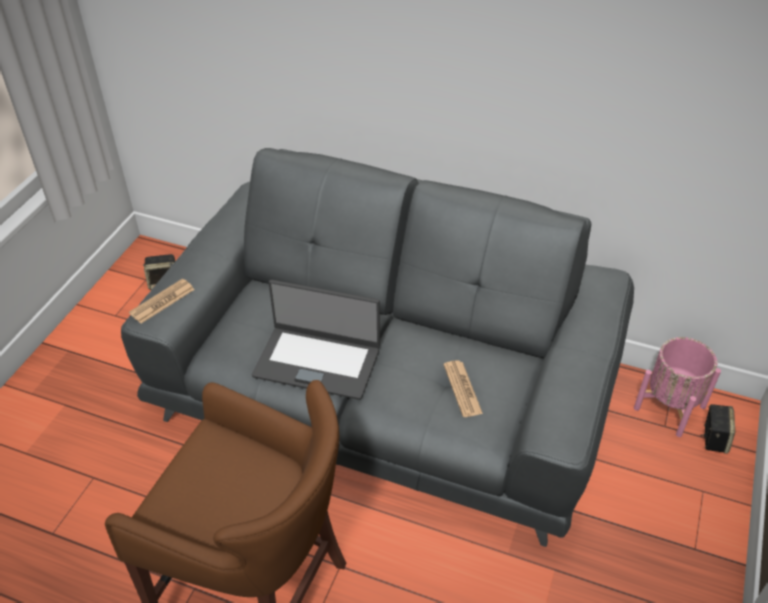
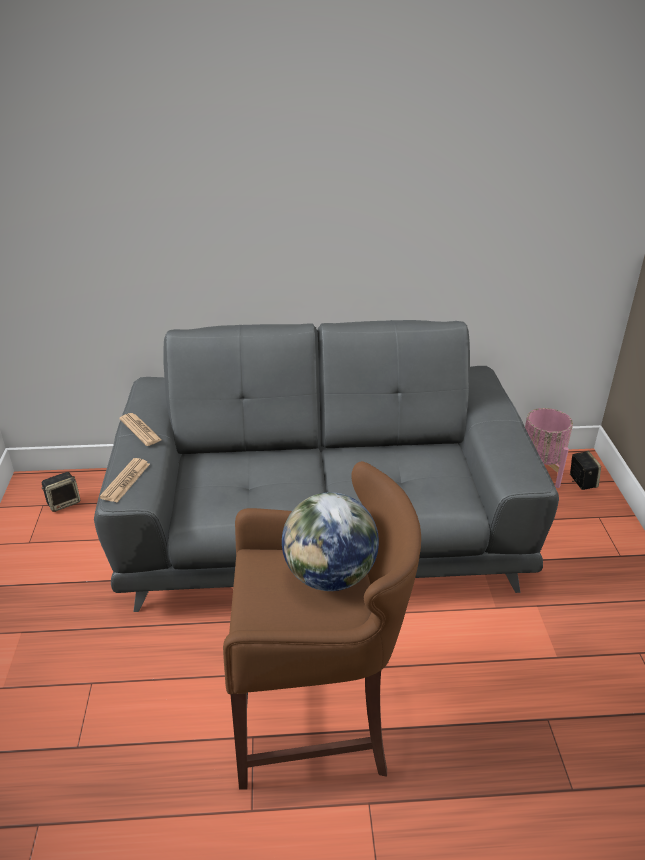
camera: 25 degrees left, 10 degrees down
laptop [252,280,380,400] -> none
newspaper [443,360,483,417] -> newspaper moved to [119,413,162,446]
none -> globe [282,492,379,591]

